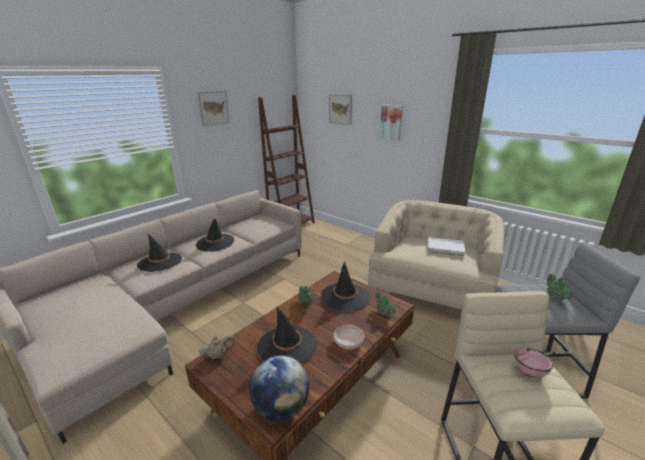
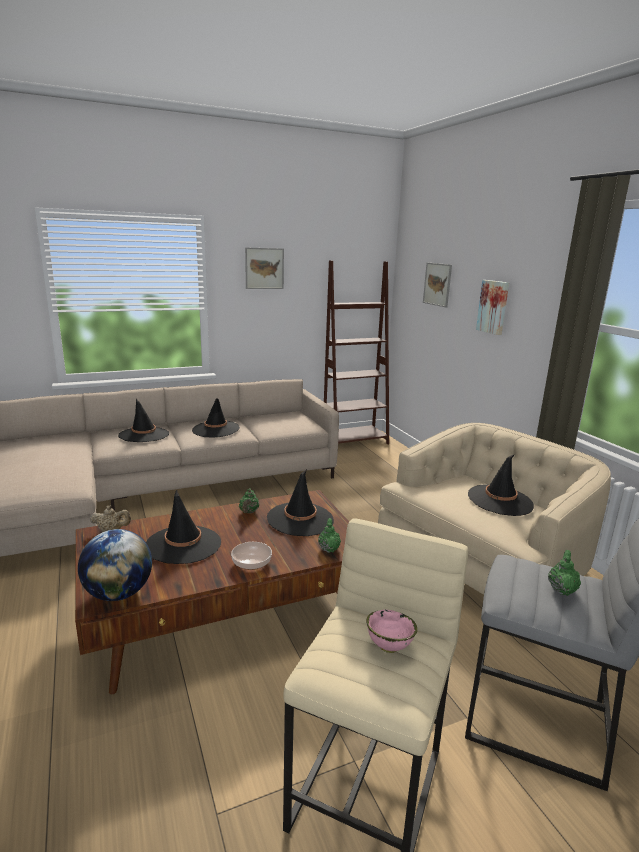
camera: 25 degrees right, 5 degrees down
white book [428,237,466,256] -> black hat [468,454,534,516]

